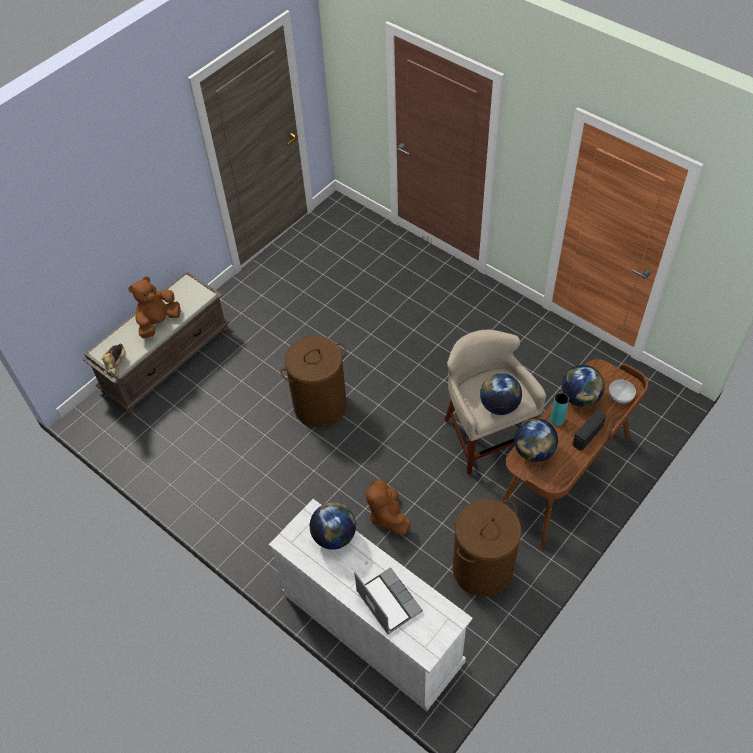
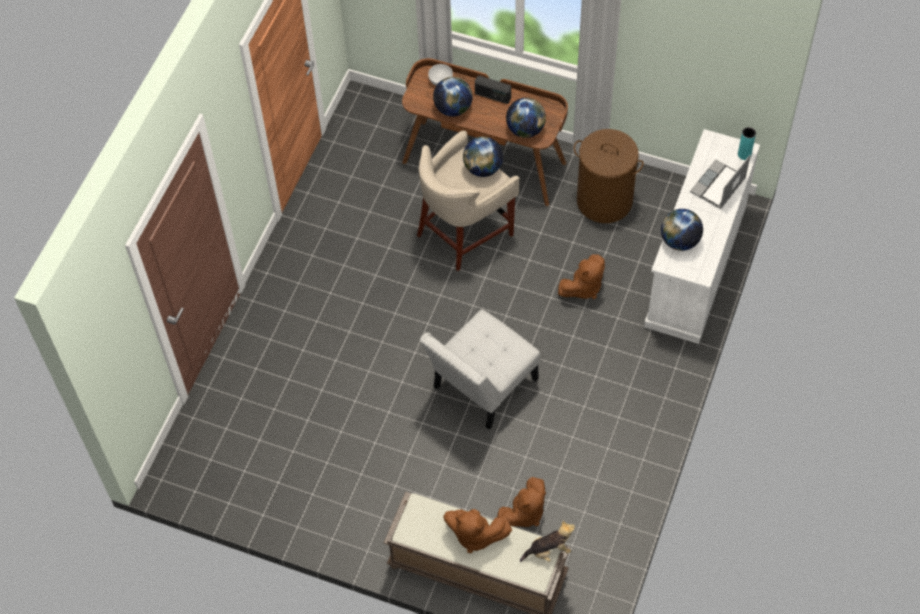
camera: 110 degrees left, 5 degrees up
brown laundry basket [280,336,347,427] -> white chair [420,310,540,430]
turquoise vase [550,393,569,426] -> turquoise vase moved to [738,127,756,160]
none -> brown plush toy [497,477,546,527]

